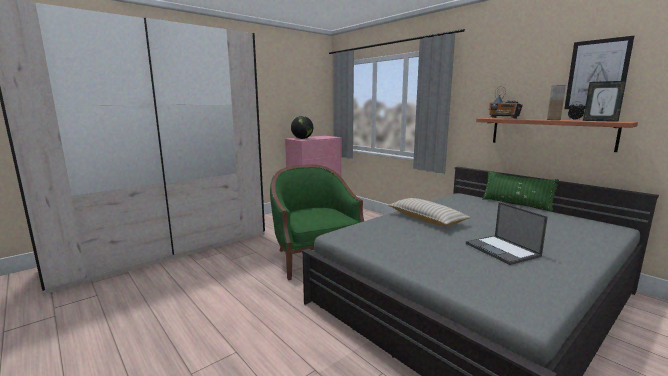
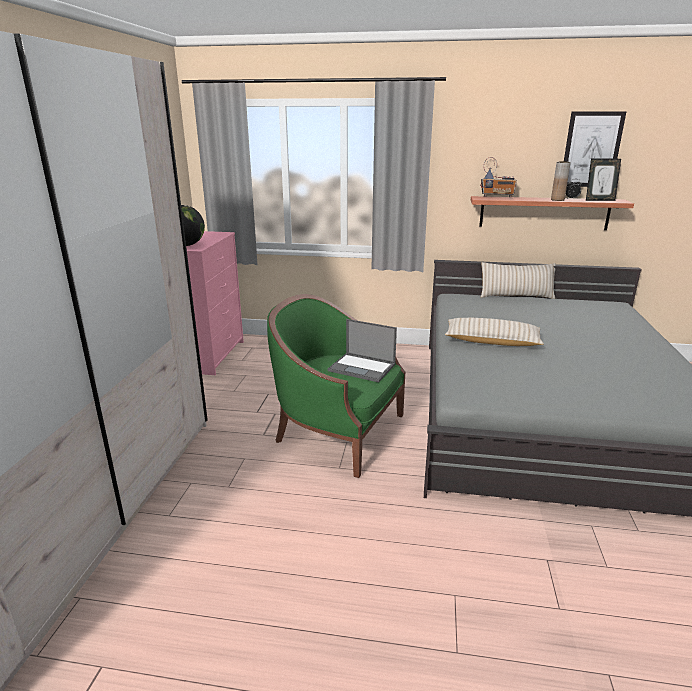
camera: 40 degrees left, 10 degrees up
laptop [466,202,548,265] -> laptop moved to [328,319,397,382]
green pillow [482,171,559,212] -> beige pillow [481,262,556,299]

